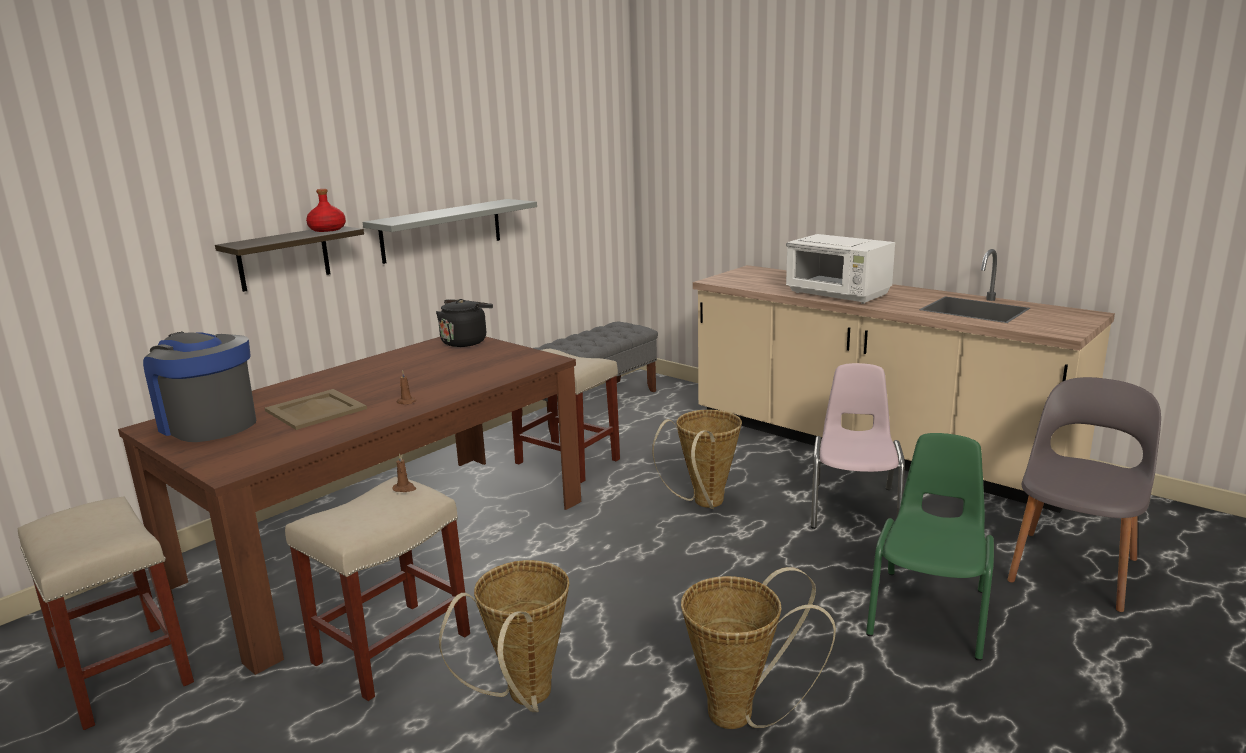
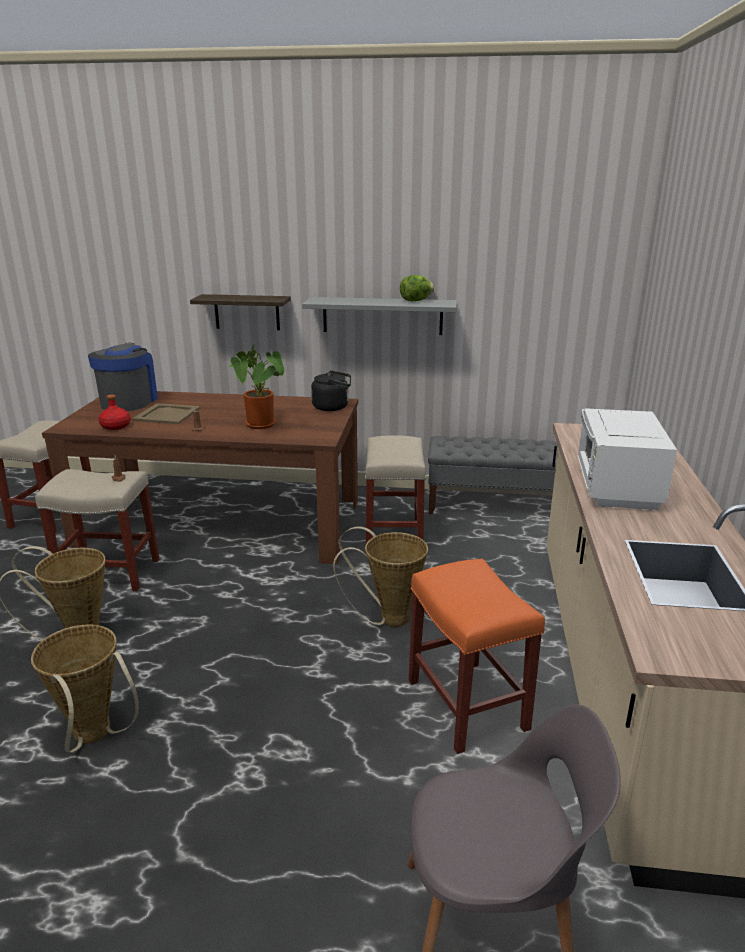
camera: 55 degrees right, 5 degrees up
red bottle [306,189,346,232] -> red bottle moved to [99,395,131,430]
pink chair [811,363,905,529] -> orange stool [409,559,545,754]
green chair [866,433,994,661] -> none
none -> potted plant [228,344,285,429]
none -> lettuce [400,275,434,301]

